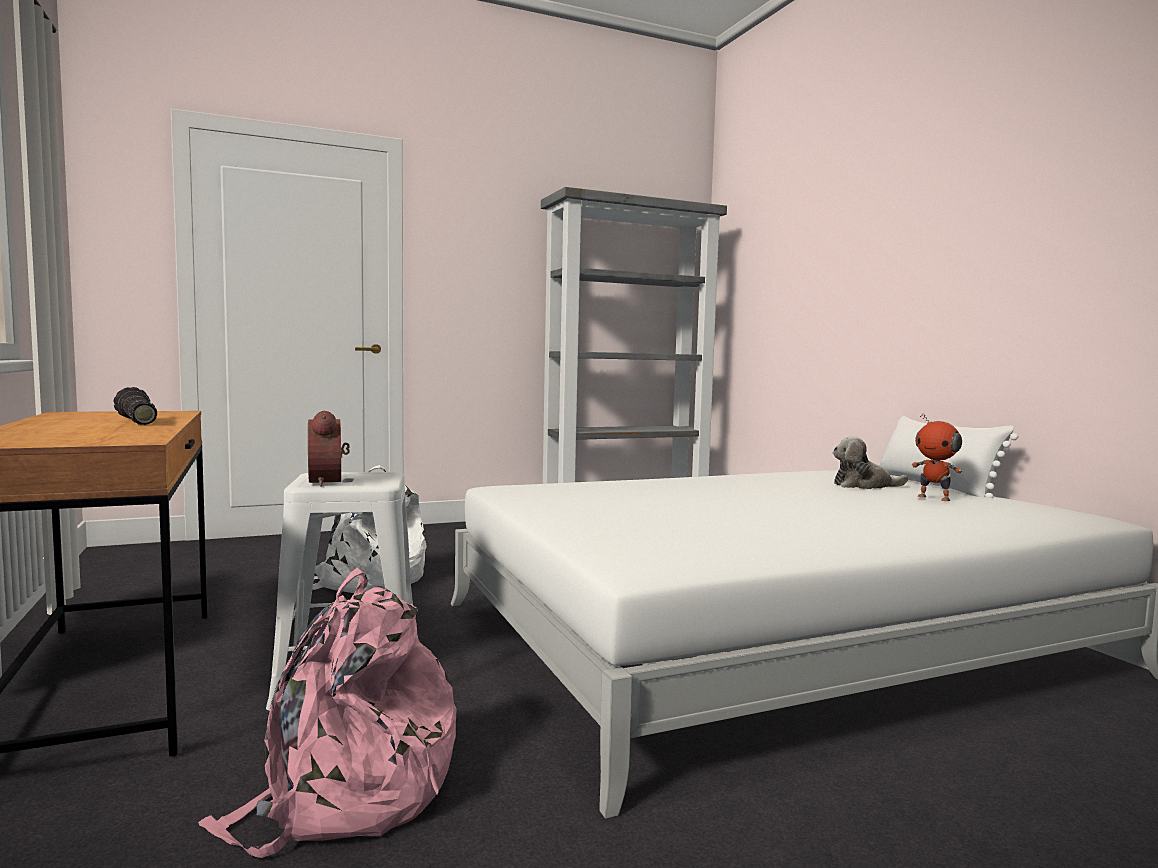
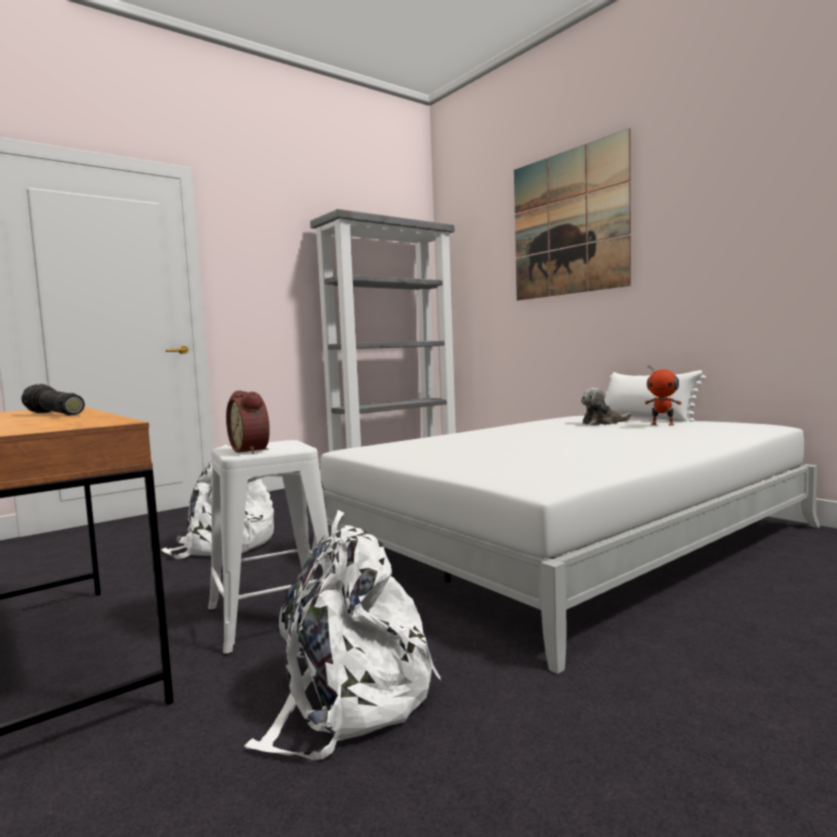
camera: 15 degrees left, 0 degrees up
pink backpack [198,568,456,858] -> white backpack [244,510,441,760]
none -> picture [514,128,631,301]

